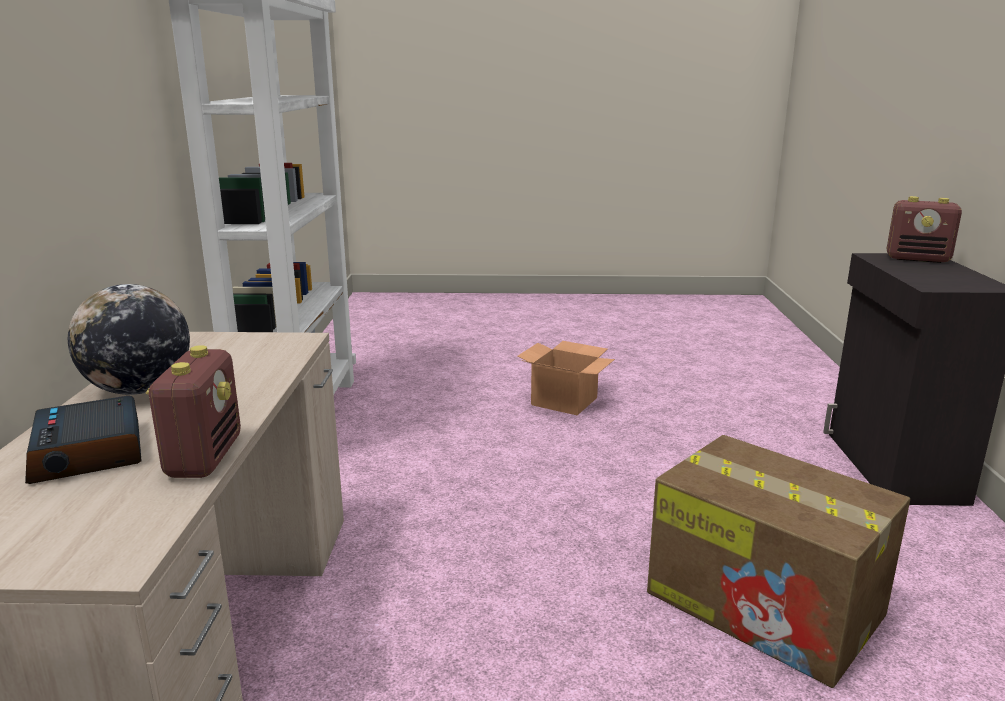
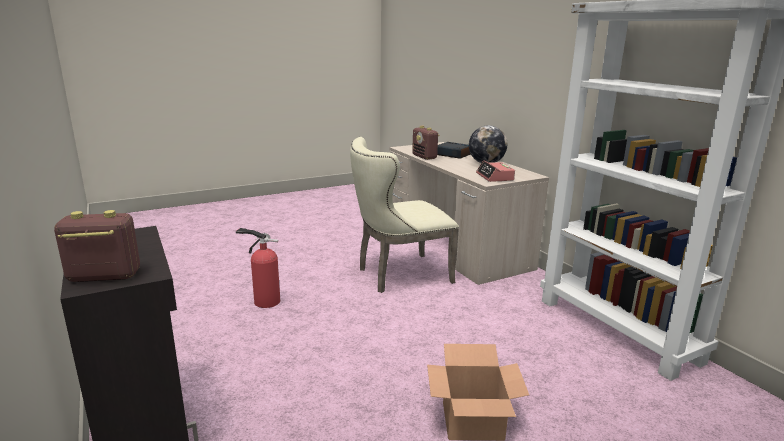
camera: 150 degrees right, 0 degrees up
cardboard box [647,435,910,688] -> fire extinguisher [236,228,280,308]
none -> beige chair [350,137,459,293]
none -> alarm clock [476,160,515,182]

